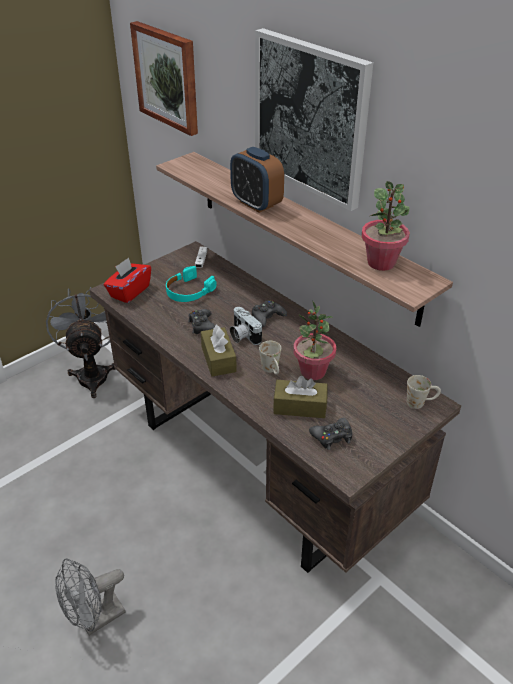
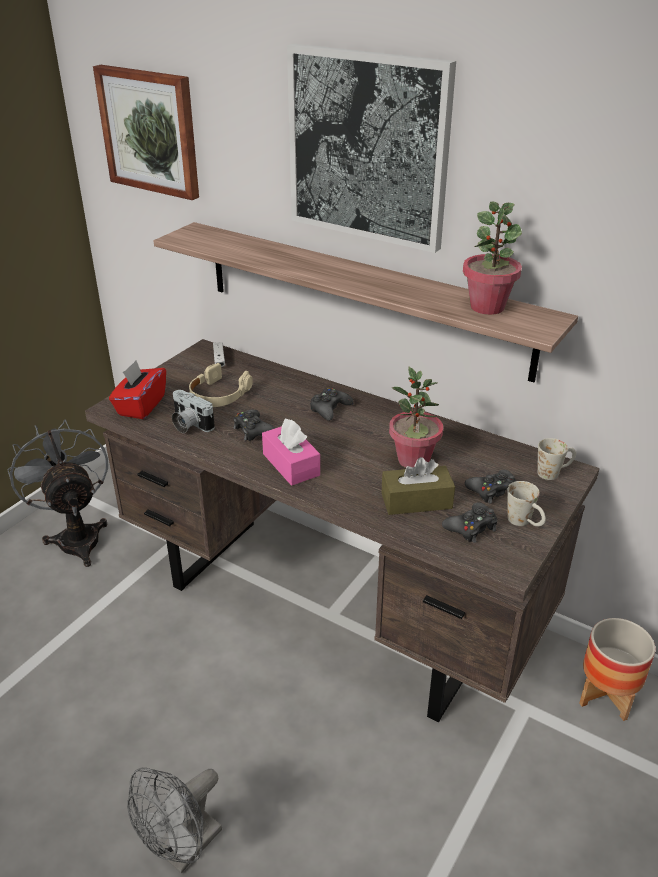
camera: 15 degrees left, 5 degrees down
turquoise headphones [166,266,216,302] -> beige headphones [189,363,253,407]
brown tissue box [201,325,237,376] -> pink tissue box [262,419,320,486]
alarm clock [230,147,284,213] -> none
camera [230,307,262,345] -> camera moved to [172,390,215,433]
white mug [259,341,281,375] -> white mug moved to [507,481,546,526]
none -> black game controller [465,470,516,504]
none -> planter [579,618,655,721]

